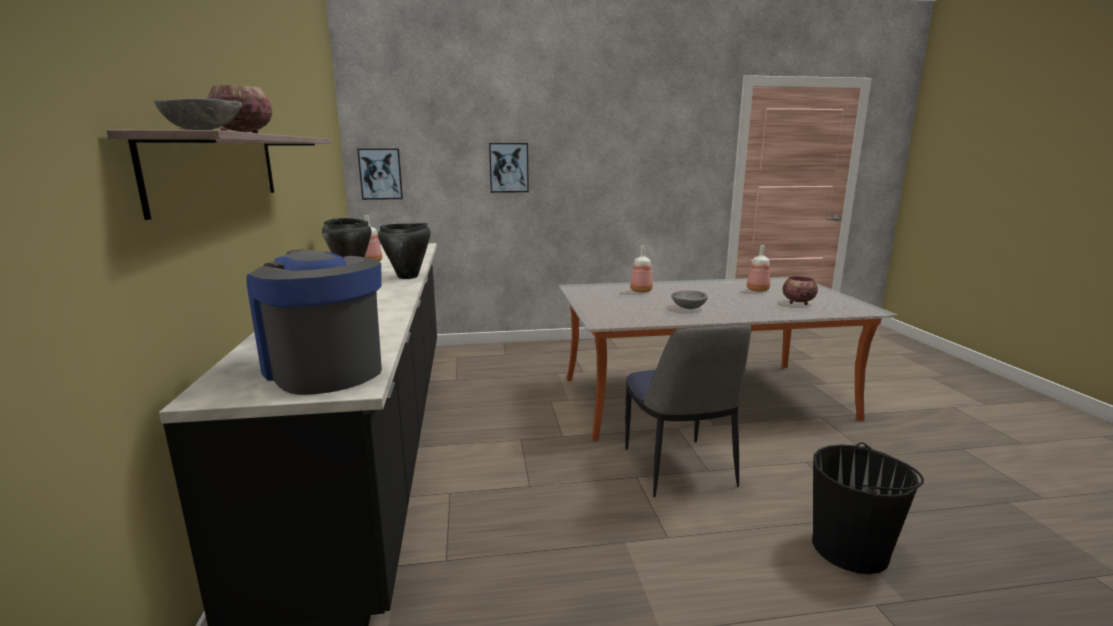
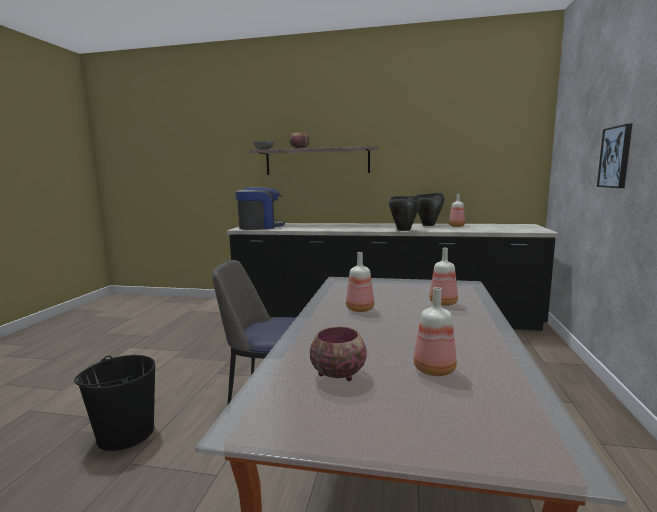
camera: 110 degrees right, 5 degrees down
picture [357,149,403,200] -> none
grey bowl [671,290,708,309] -> bottle [346,252,374,312]

